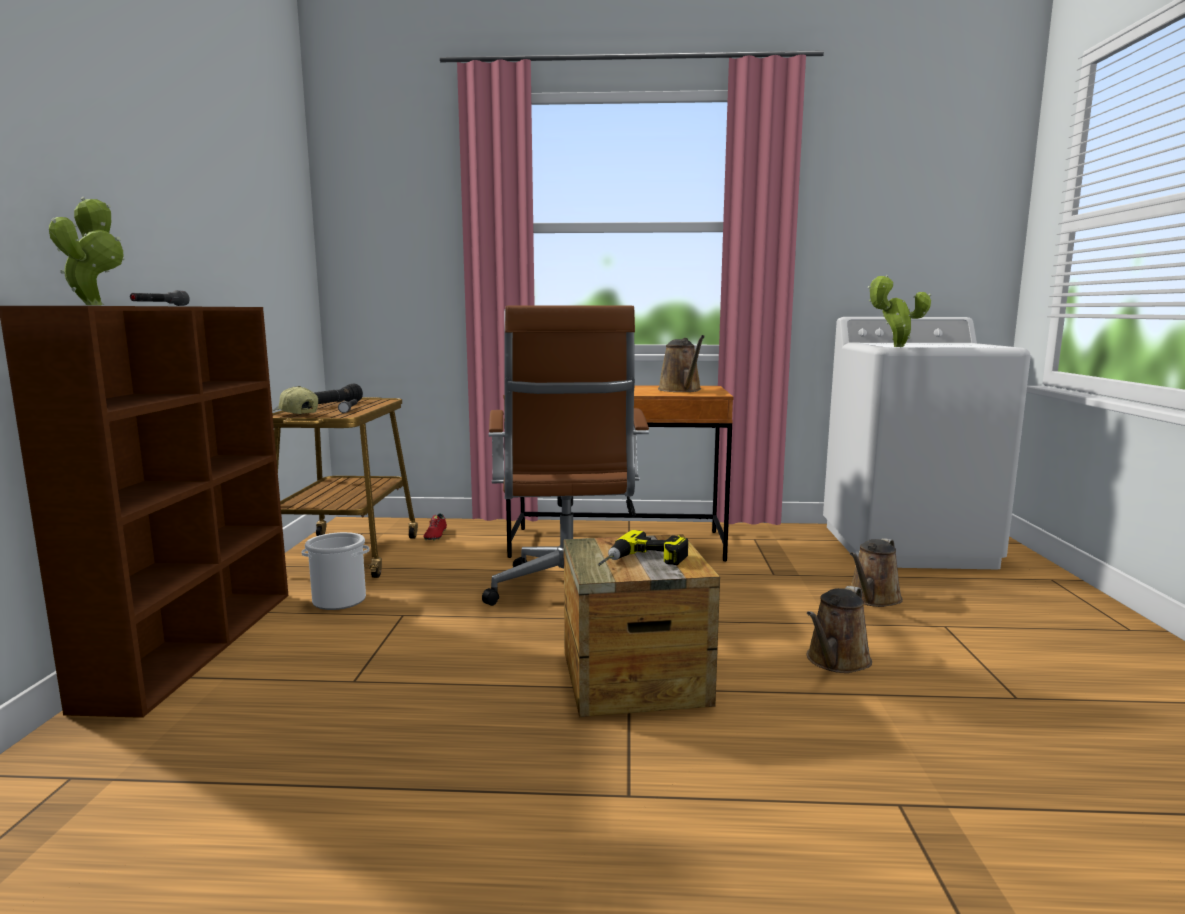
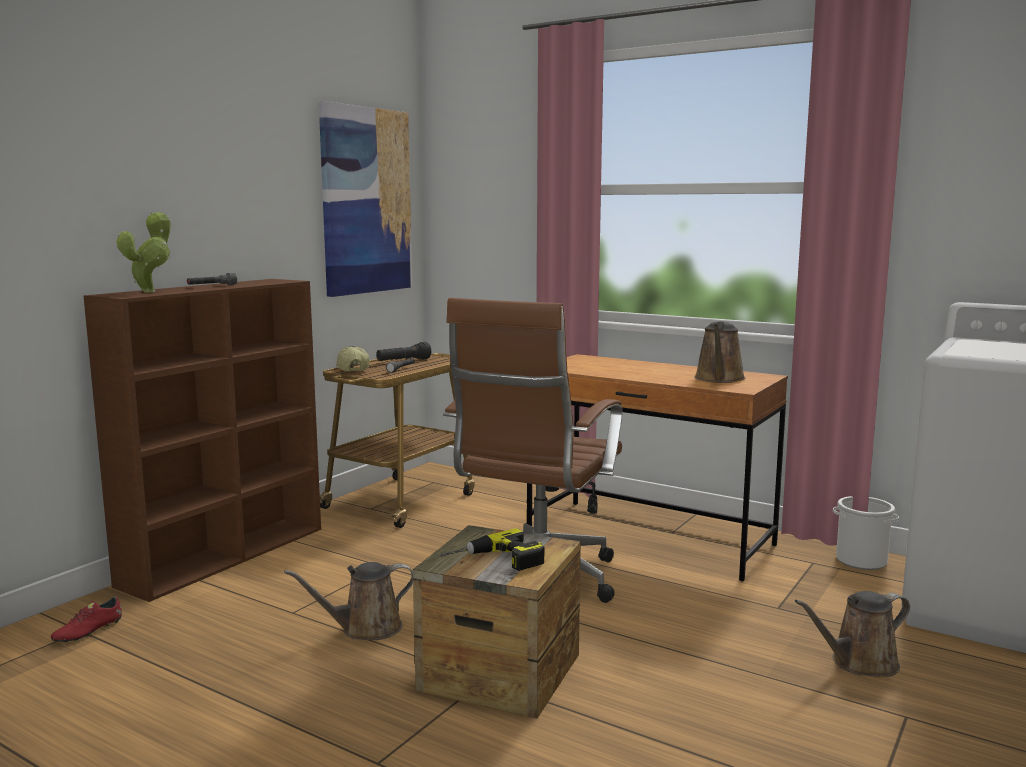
camera: 30 degrees right, 0 degrees up
bucket [301,532,370,610] -> bucket moved to [833,496,899,570]
red shoe [423,513,447,541] -> red shoe moved to [51,596,122,643]
brown watering can [807,586,872,673] -> brown watering can moved to [284,562,413,640]
potted plant [868,275,931,347] -> none
none -> picture [319,101,412,297]

